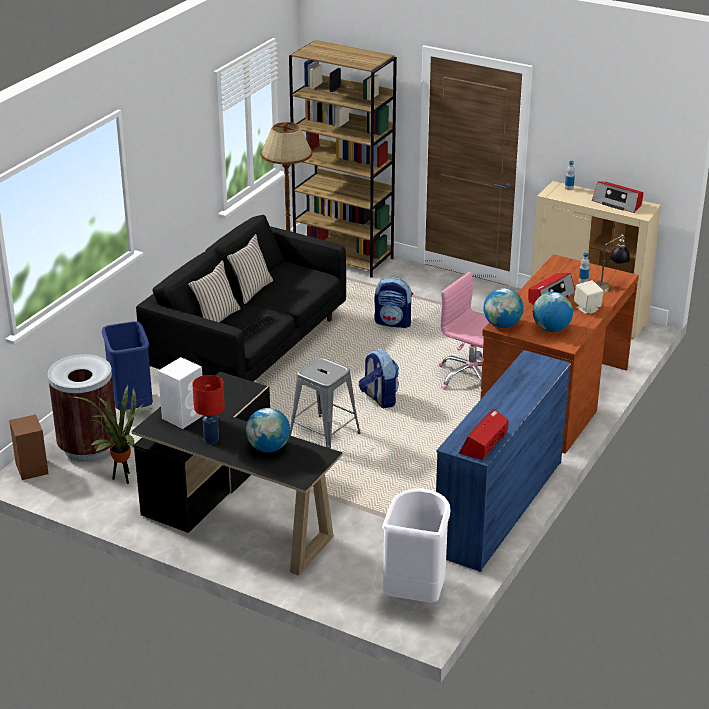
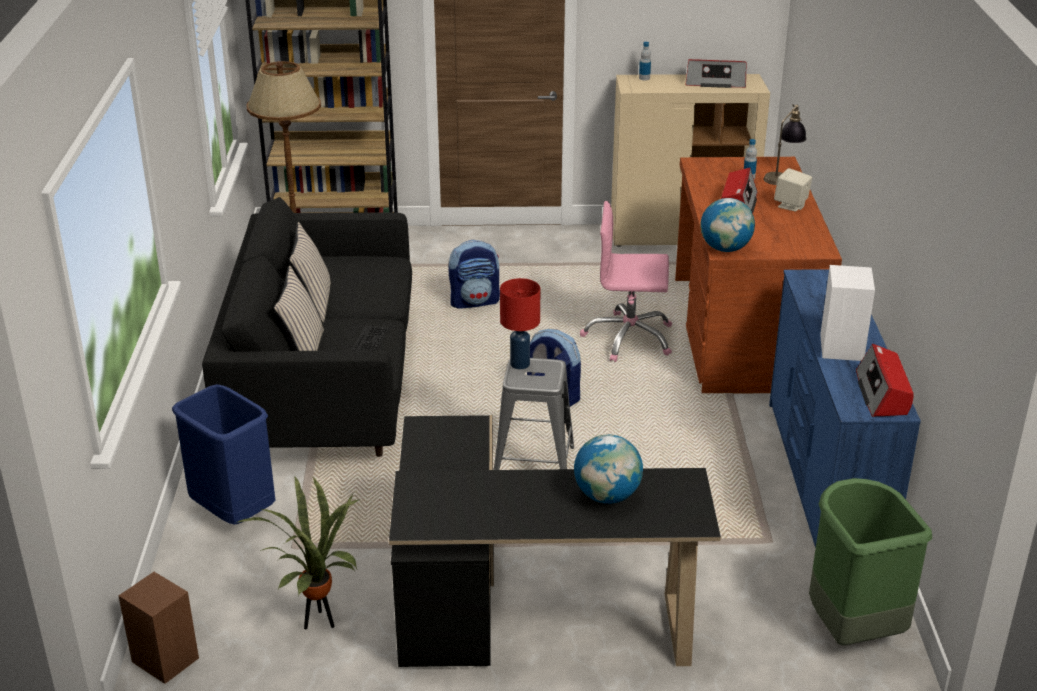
camera: 30 degrees left, 0 degrees up
brown trash can [48,354,118,462] -> none
white speaker [158,357,203,429] -> white speaker moved to [820,265,875,361]
red table lamp [192,375,225,444] -> red table lamp moved to [500,278,540,369]
white trash can [382,488,451,603] -> green trash can [809,478,932,645]
globe [533,292,573,332] -> none

